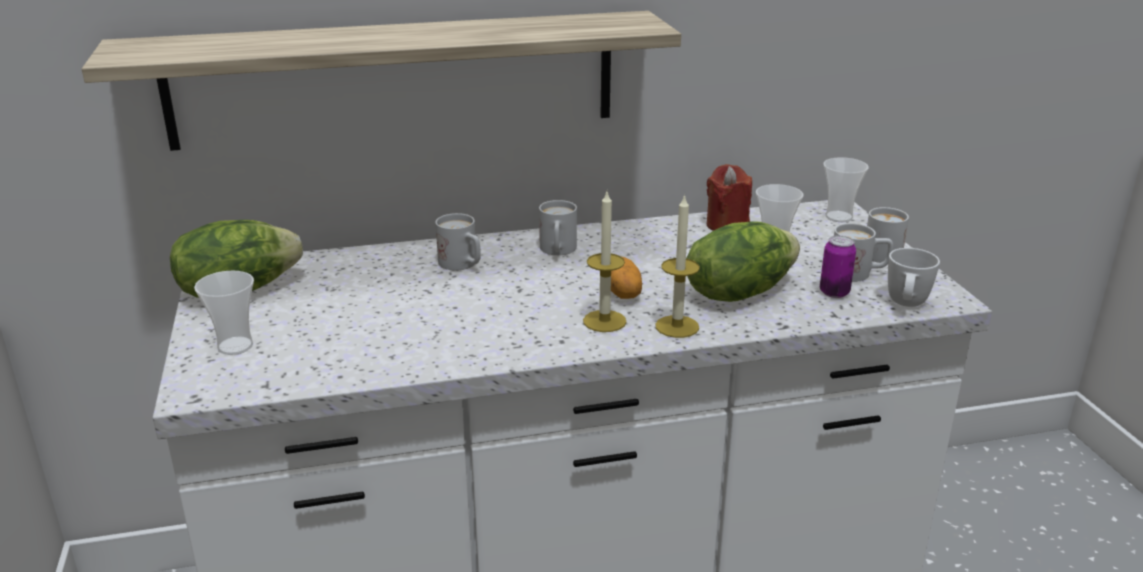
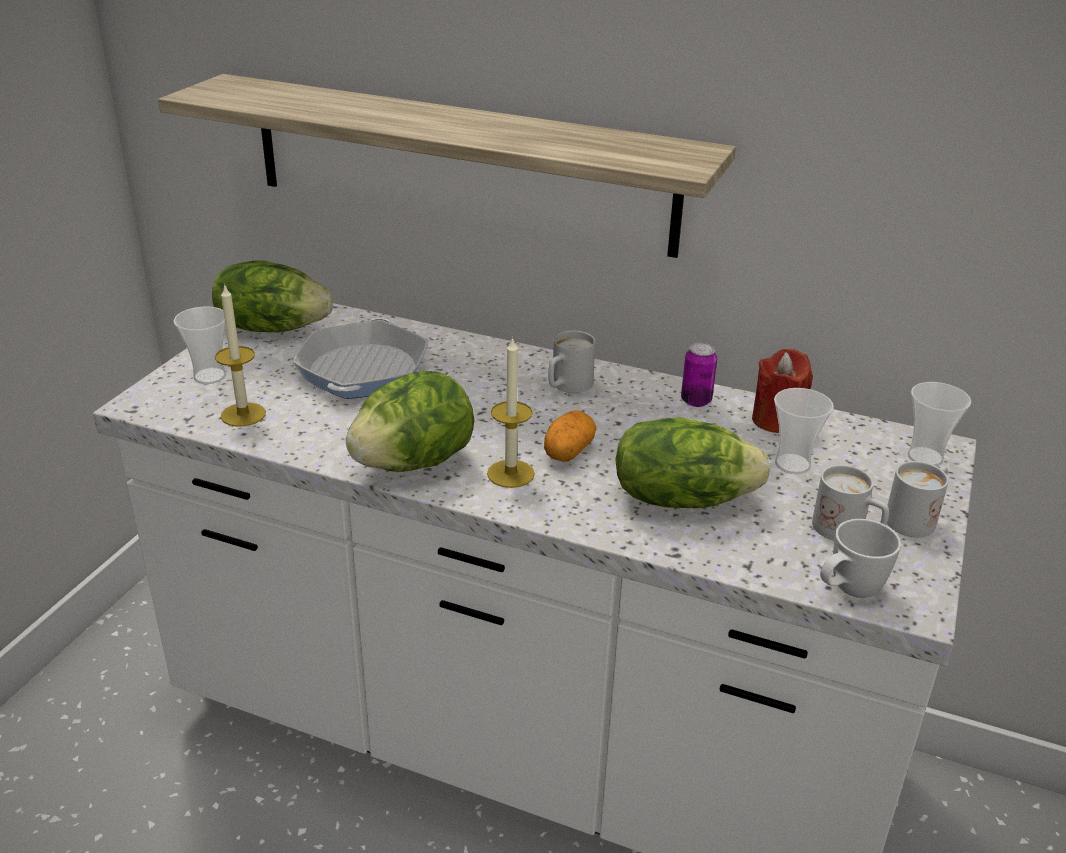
camera: 35 degrees right, 5 degrees up
white mug [435,213,481,270] -> none
candle [655,194,700,338] -> candle moved to [215,286,266,427]
can [820,235,856,298] -> can moved to [681,343,717,407]
none -> frying pan [293,318,428,399]
none -> lettuce [346,371,474,472]

